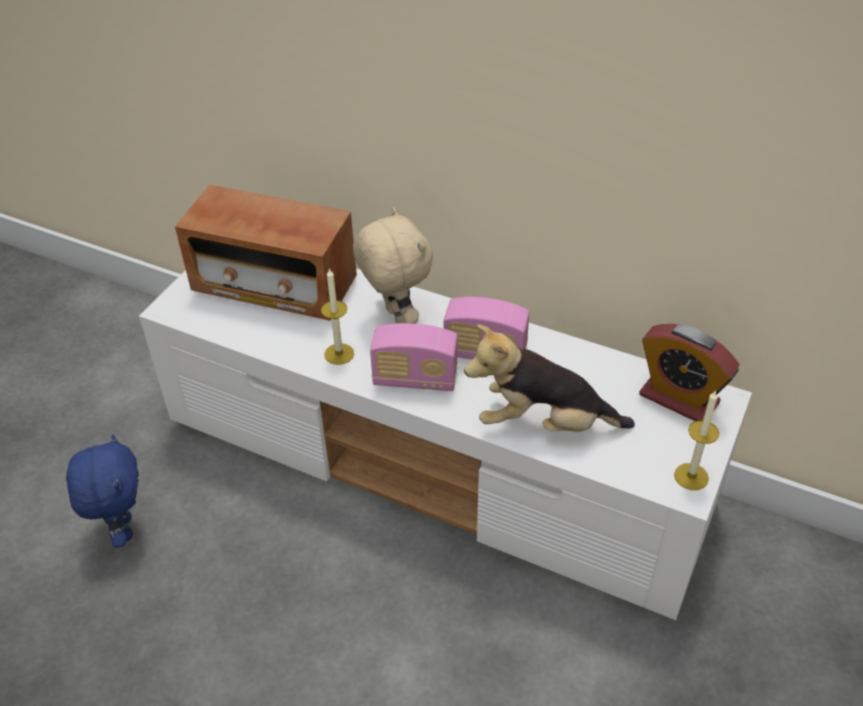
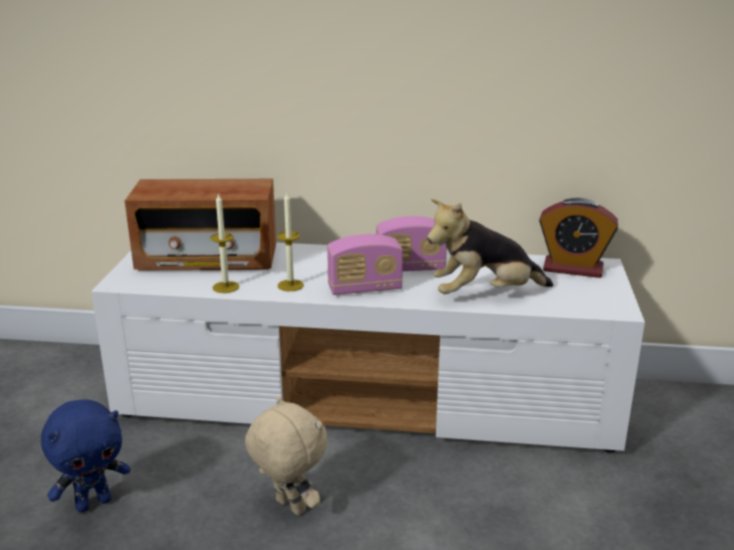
camera: 20 degrees left, 20 degrees down
blue plush toy [66,434,139,548] -> blue plush toy turned 90 degrees clockwise [41,400,130,513]
beige plush toy [353,207,433,324] -> beige plush toy moved to [245,396,328,515]
candle [674,390,719,490] -> candle moved to [210,193,239,293]

